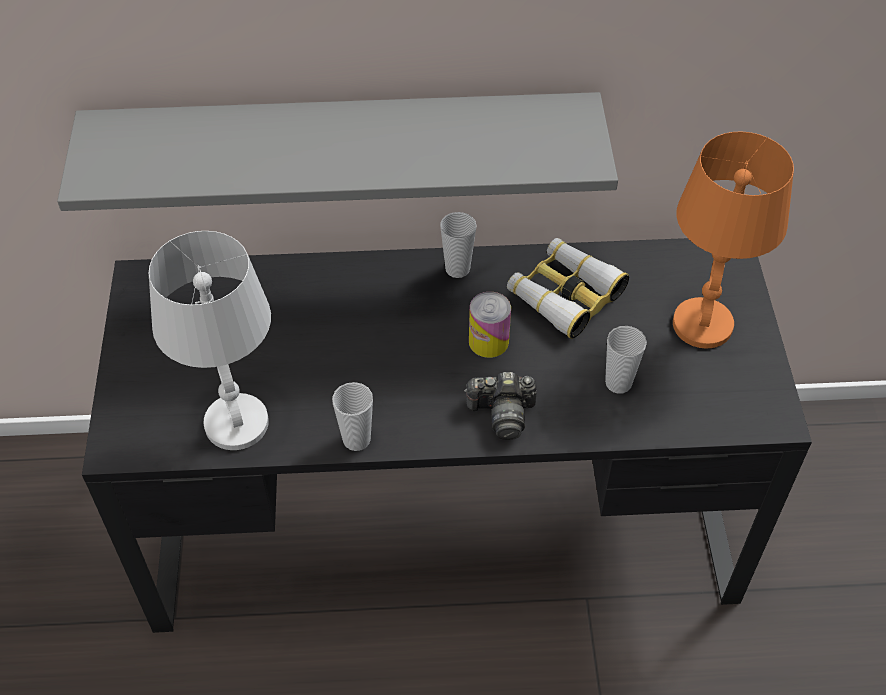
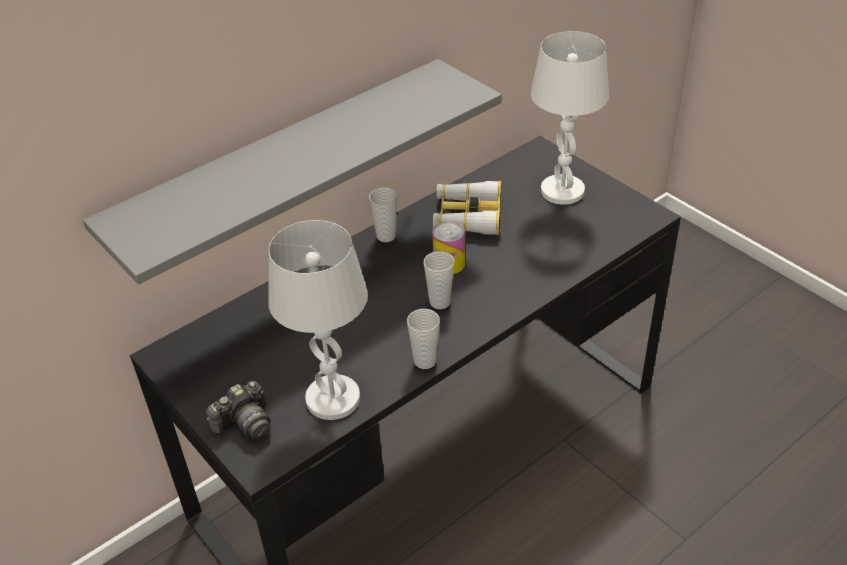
camera: 35 degrees left, 10 degrees down
camera [464,372,537,440] -> camera moved to [206,381,271,440]
cup [605,326,647,394] -> cup moved to [423,251,454,309]
orange table lamp [673,132,794,348] -> white table lamp [531,31,609,205]

